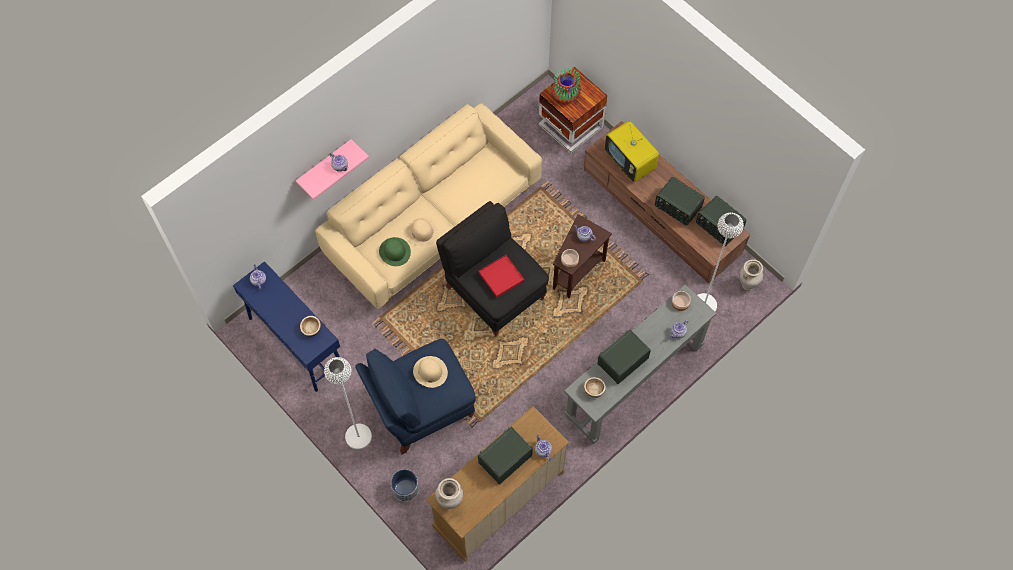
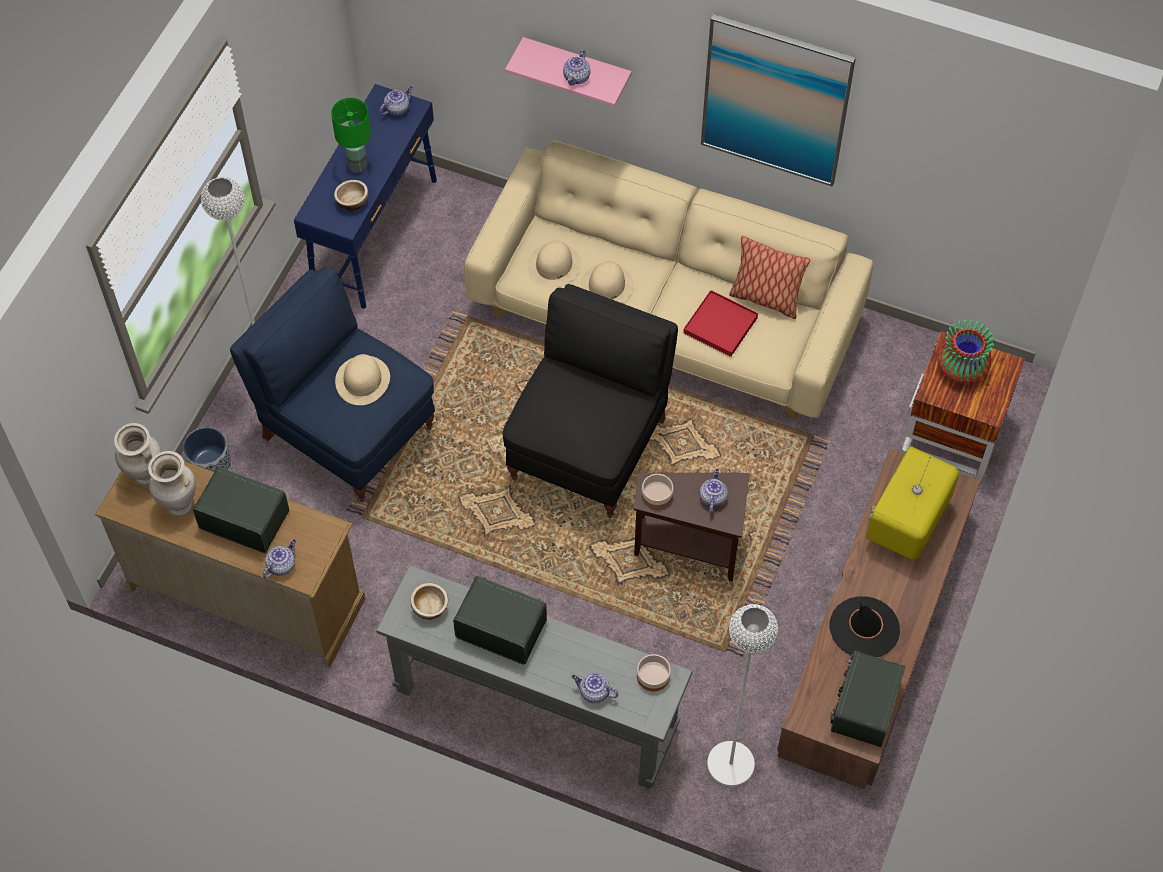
camera: 65 degrees right, 5 degrees down
green hat [379,237,411,266] -> beige hat [528,241,581,288]
red tray [479,255,524,297] -> red tray moved to [683,290,758,357]
radio [655,177,705,226] -> black hat [829,596,900,657]
beige vase [739,259,763,291] -> beige vase moved to [148,451,196,516]
none -> green table lamp [331,98,371,173]
none -> picture [701,14,856,186]
none -> pillow [729,236,810,319]

